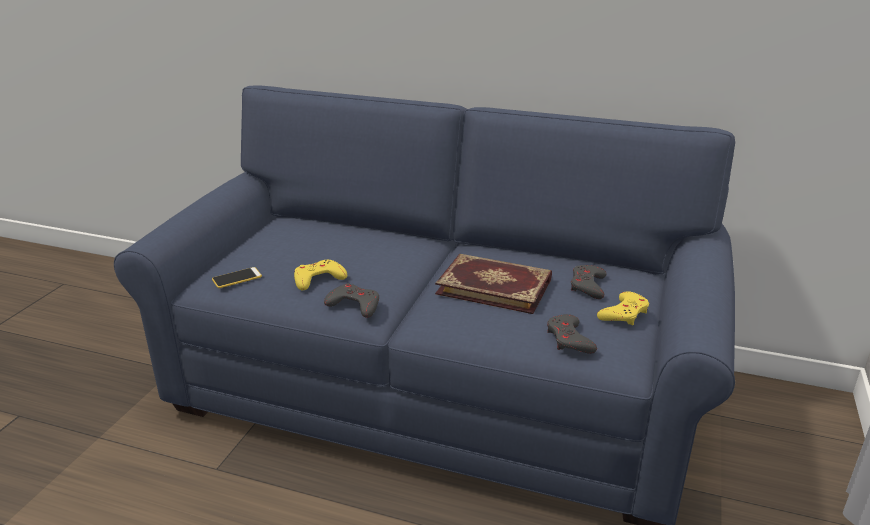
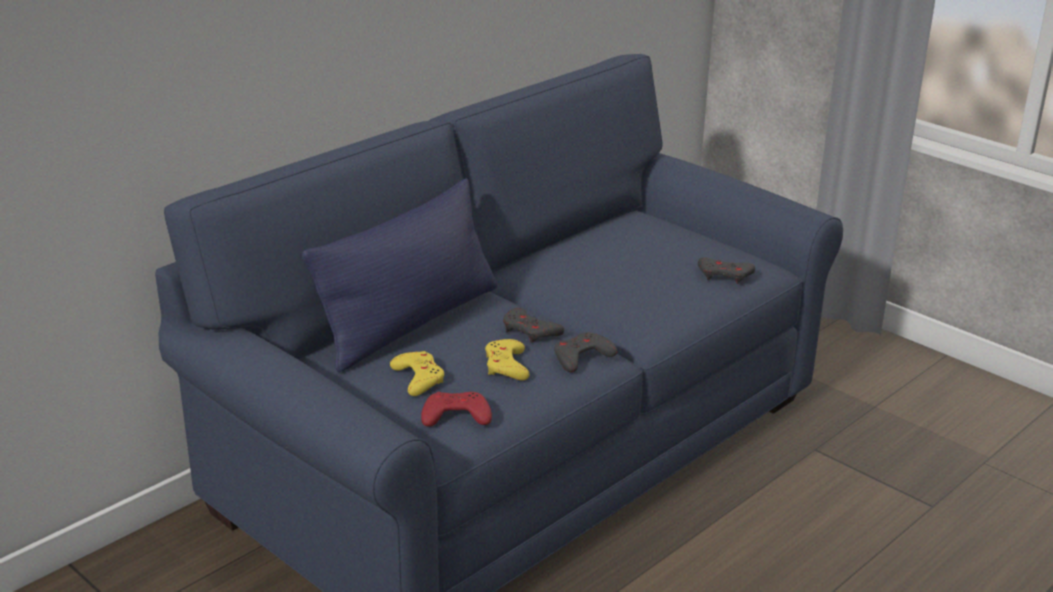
camera: 65 degrees left, 0 degrees up
phone [212,267,262,288] -> red game controller [421,392,492,426]
book [435,254,552,314] -> none
grey game controller [571,265,606,299] -> grey game controller moved to [503,308,564,343]
yellow game controller [597,292,649,325] -> yellow game controller moved to [390,351,444,396]
none -> blue pillow [302,178,497,372]

